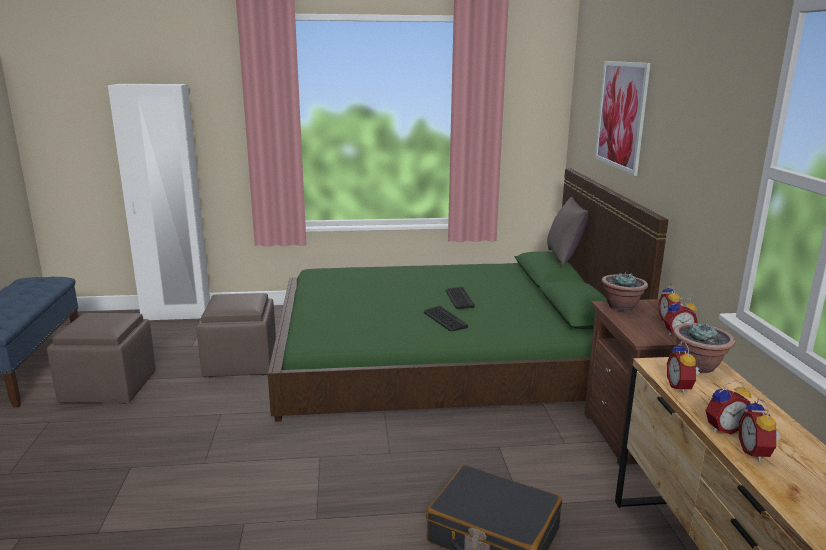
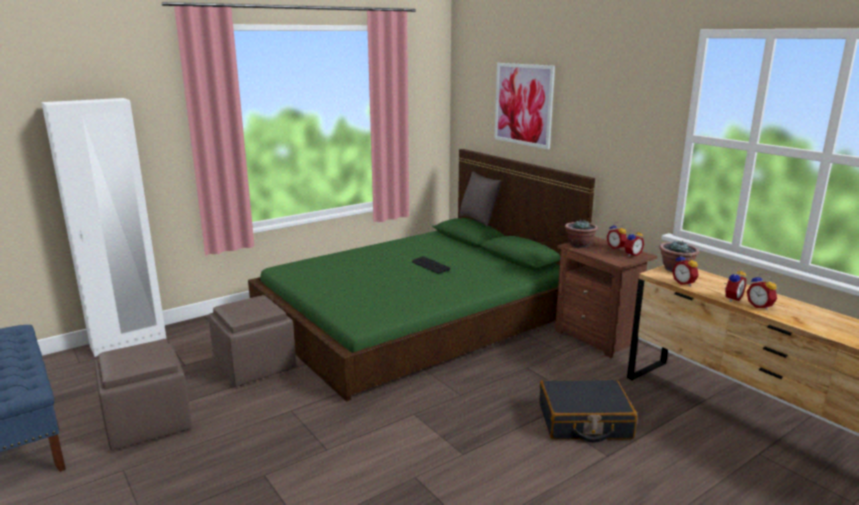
camera: 30 degrees left, 0 degrees up
keyboard [424,306,468,331] -> none

